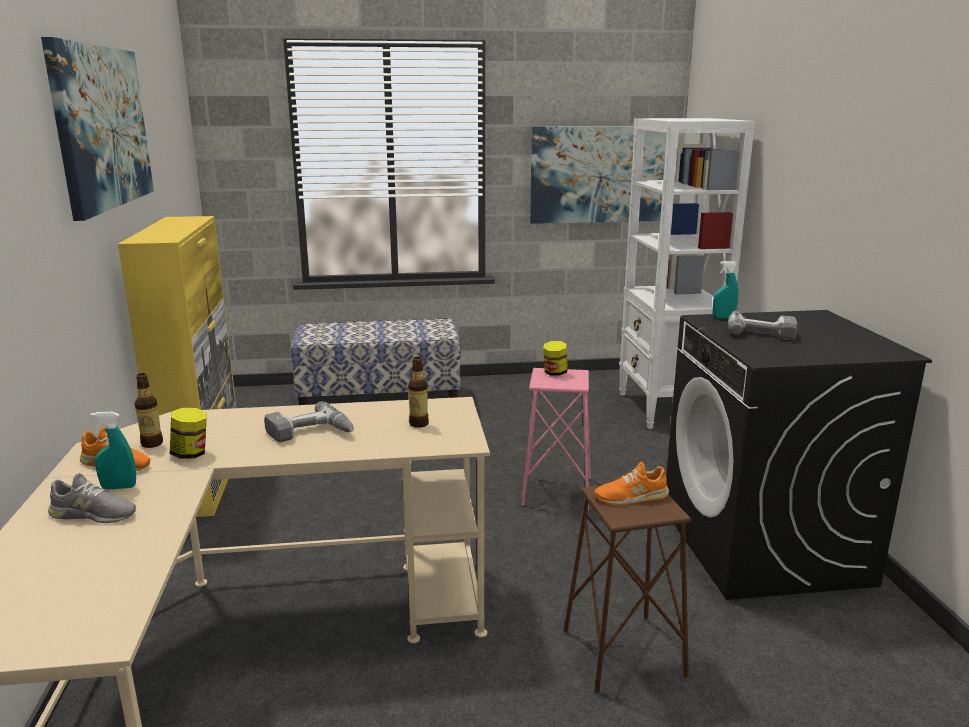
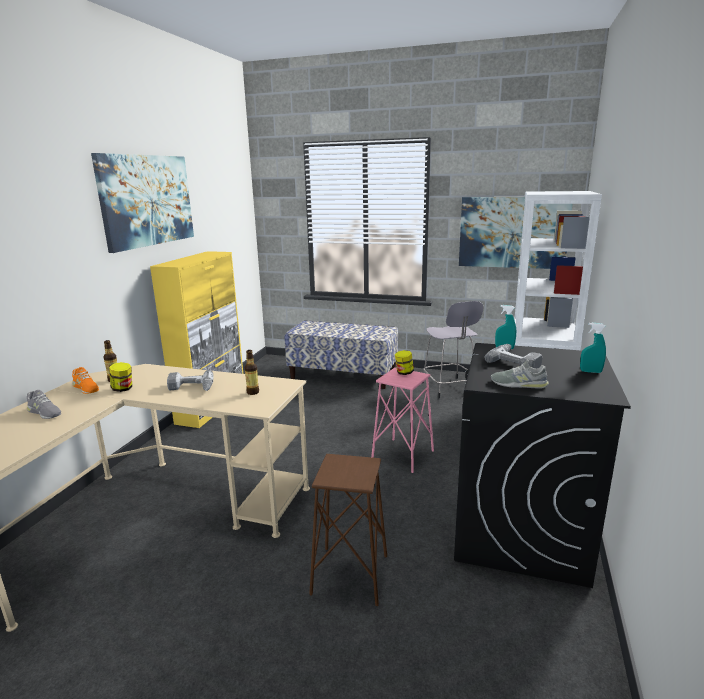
camera: 25 degrees right, 0 degrees up
turquoise spray bottle [91,412,136,489] -> turquoise spray bottle moved to [580,323,606,373]
orange shoe [594,462,669,505] -> none
none -> grey stool [423,301,484,398]
none -> grey shoe [491,359,549,389]

